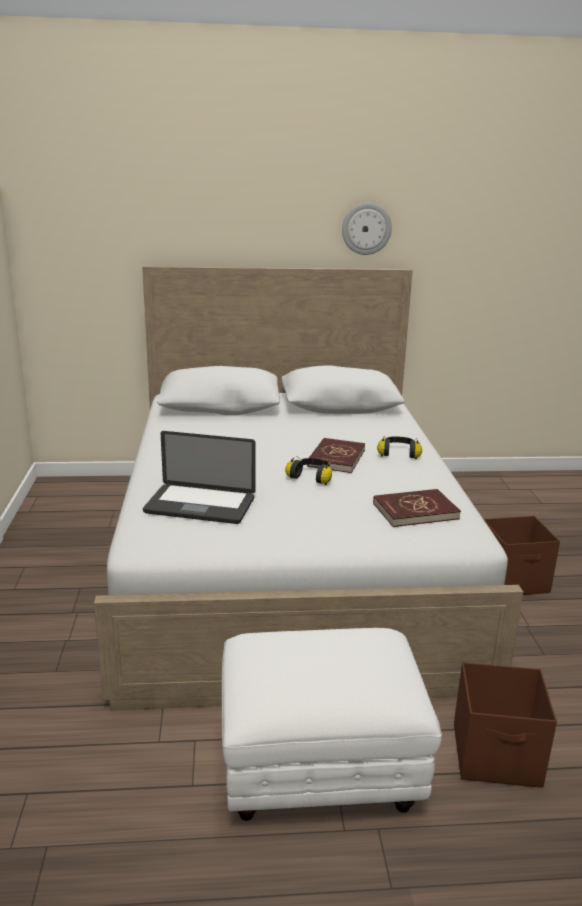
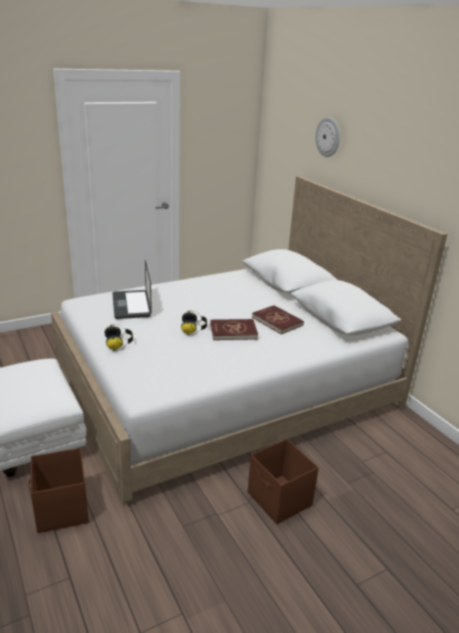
camera: 65 degrees right, 5 degrees up
wall clock [342,203,392,255] -> wall clock moved to [316,117,340,157]
red book [373,489,461,527] -> red book moved to [252,305,304,334]
headphones [377,435,422,459] -> headphones moved to [104,324,133,351]

